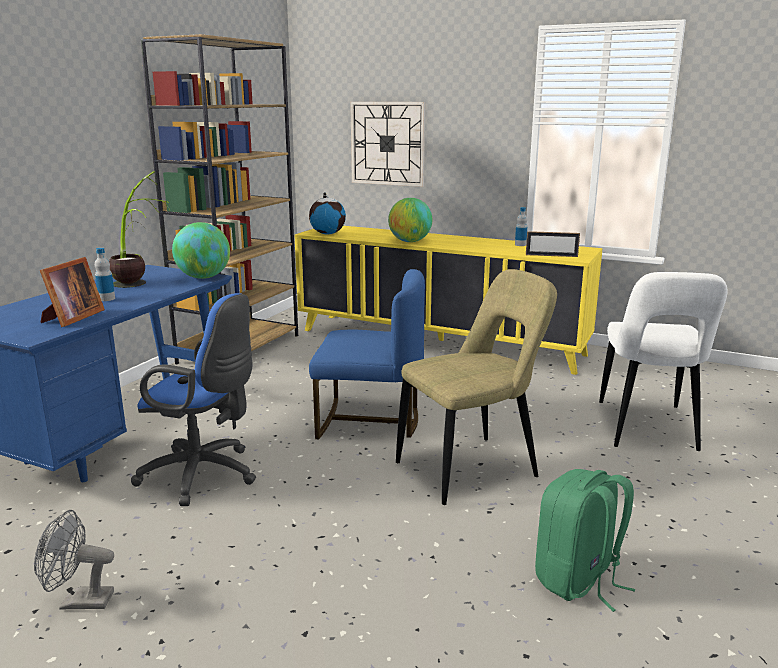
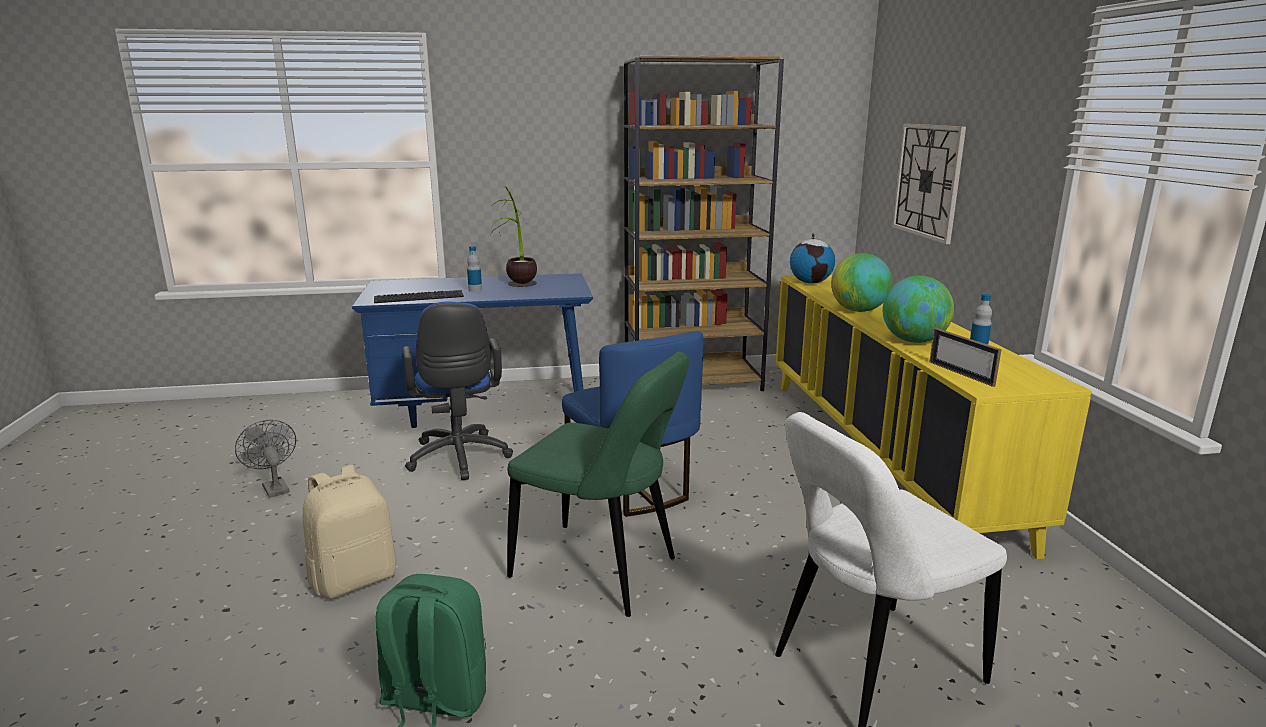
camera: 55 degrees right, 0 degrees up
picture frame [40,257,105,327] -> keyboard [374,290,464,303]
globe [172,222,230,279] -> globe moved to [883,276,954,343]
beige chair [396,269,557,505] -> green chair [507,351,689,617]
none -> beige backpack [303,465,397,599]

